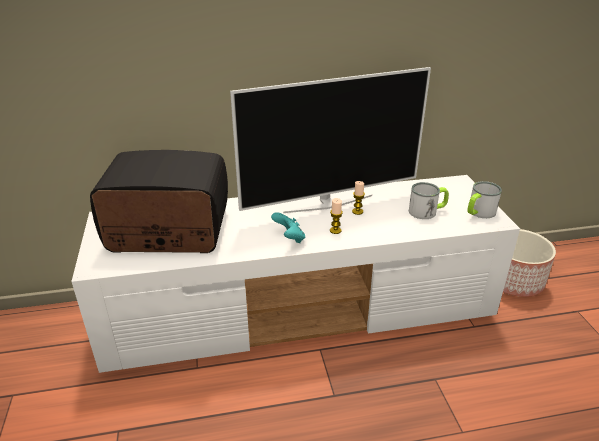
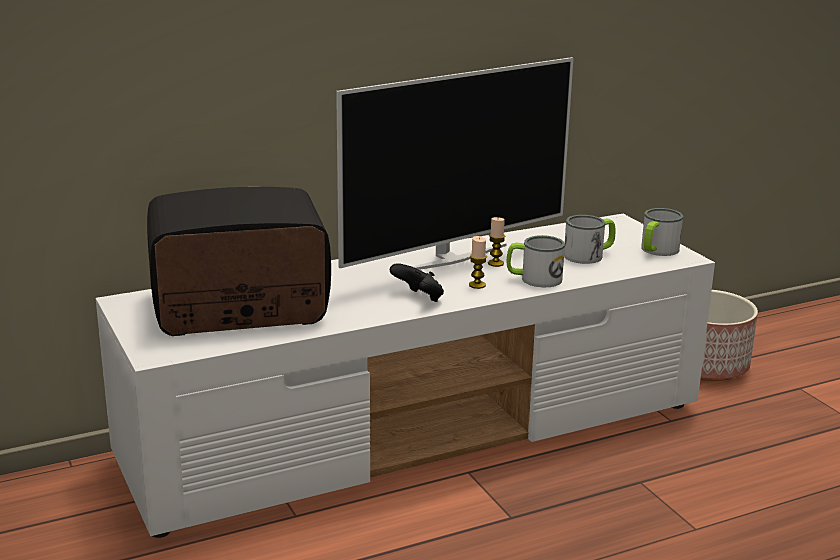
camera: 15 degrees left, 10 degrees down
turquoise game controller [271,212,305,243] -> black game controller [390,263,444,302]
none -> mug [507,235,565,287]

